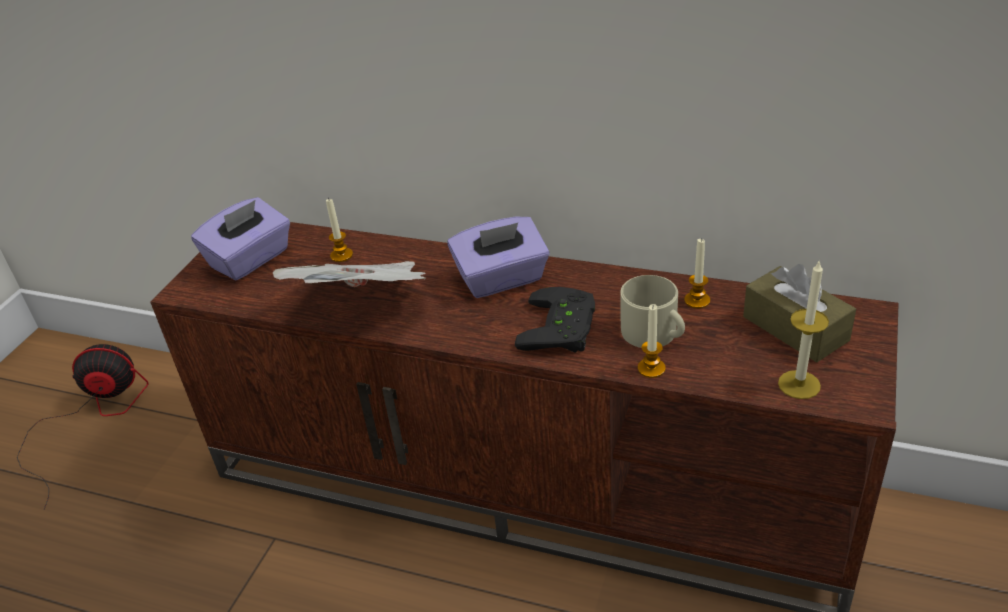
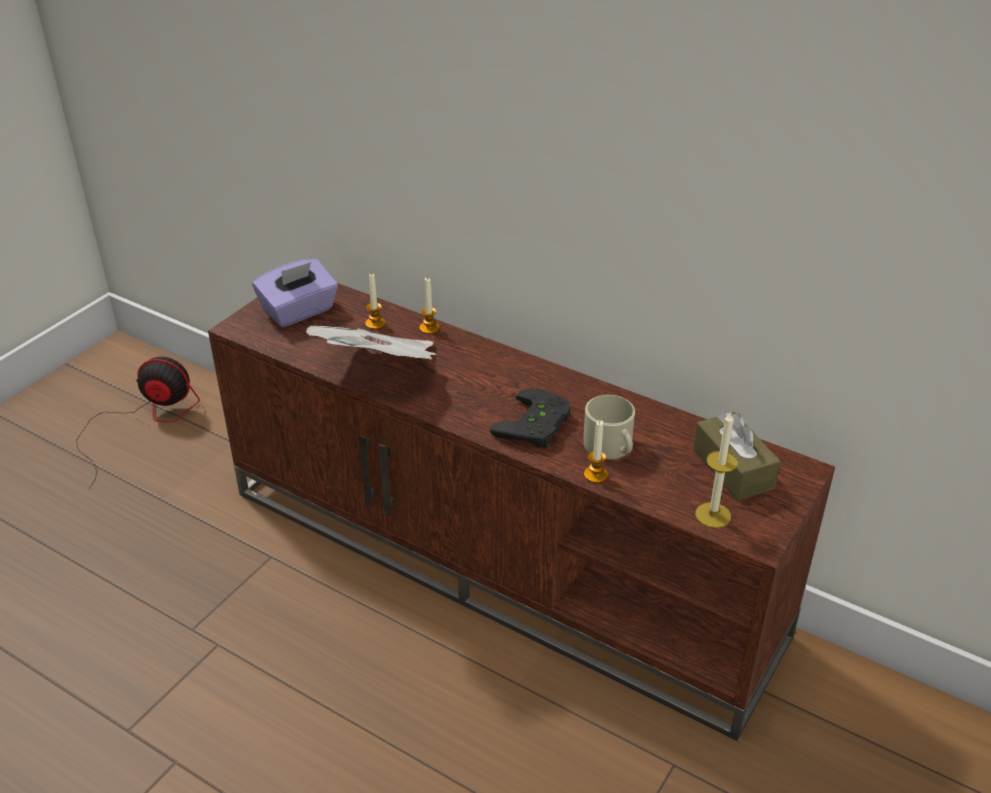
camera: 10 degrees right, 0 degrees up
purple tissue box [447,217,550,298] -> none
candle [684,239,710,309] -> candle moved to [419,277,440,334]

